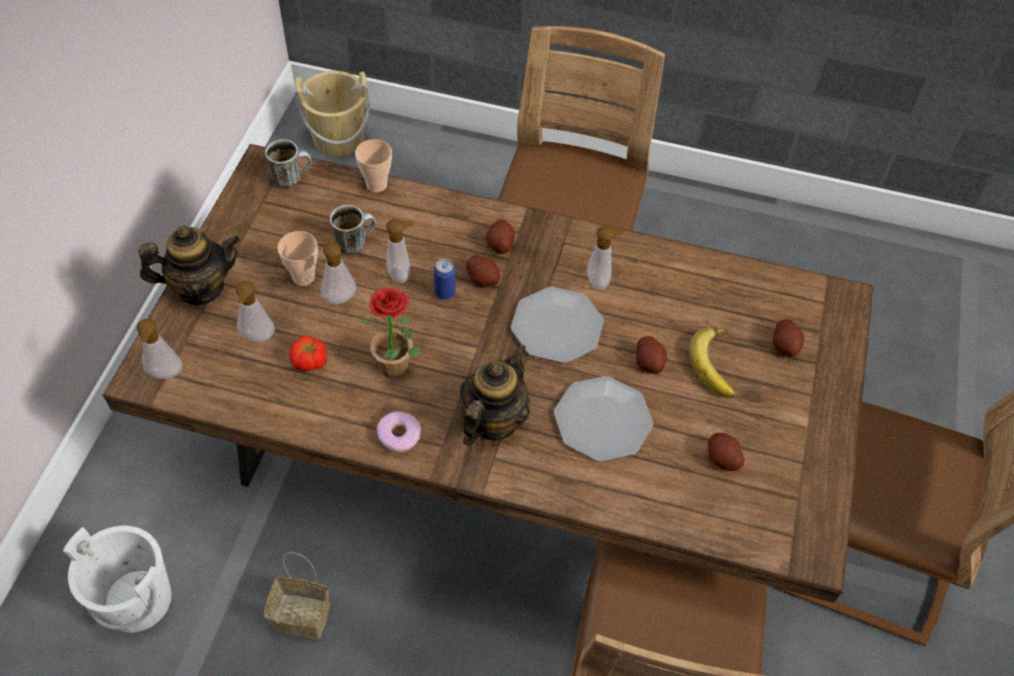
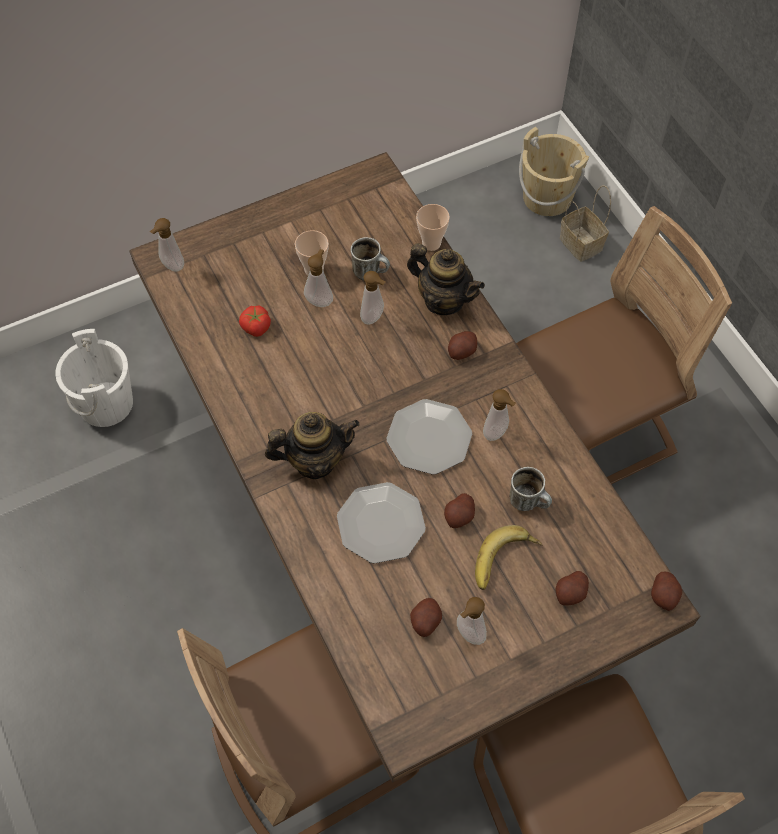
camera: 50 degrees right, 5 degrees up
teapot [139,226,240,305] -> teapot moved to [407,243,485,315]
soap dispenser [236,281,275,342] -> soap dispenser moved to [457,597,487,645]
basket [264,552,330,639] -> basket moved to [560,185,611,262]
mug [265,139,312,188] -> mug moved to [509,467,552,511]
potted plant [360,288,420,378] -> none
donut [377,411,421,452] -> none
can [434,259,456,300] -> none
potato [466,255,500,287] -> potato moved to [651,572,682,611]

